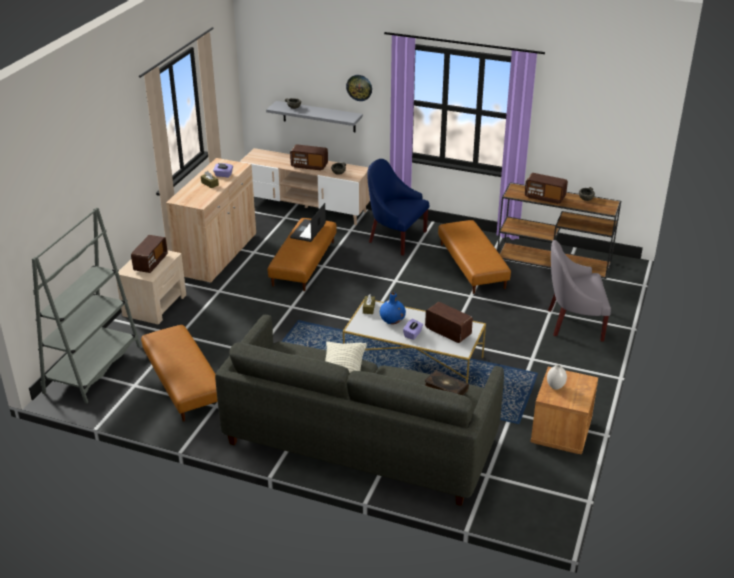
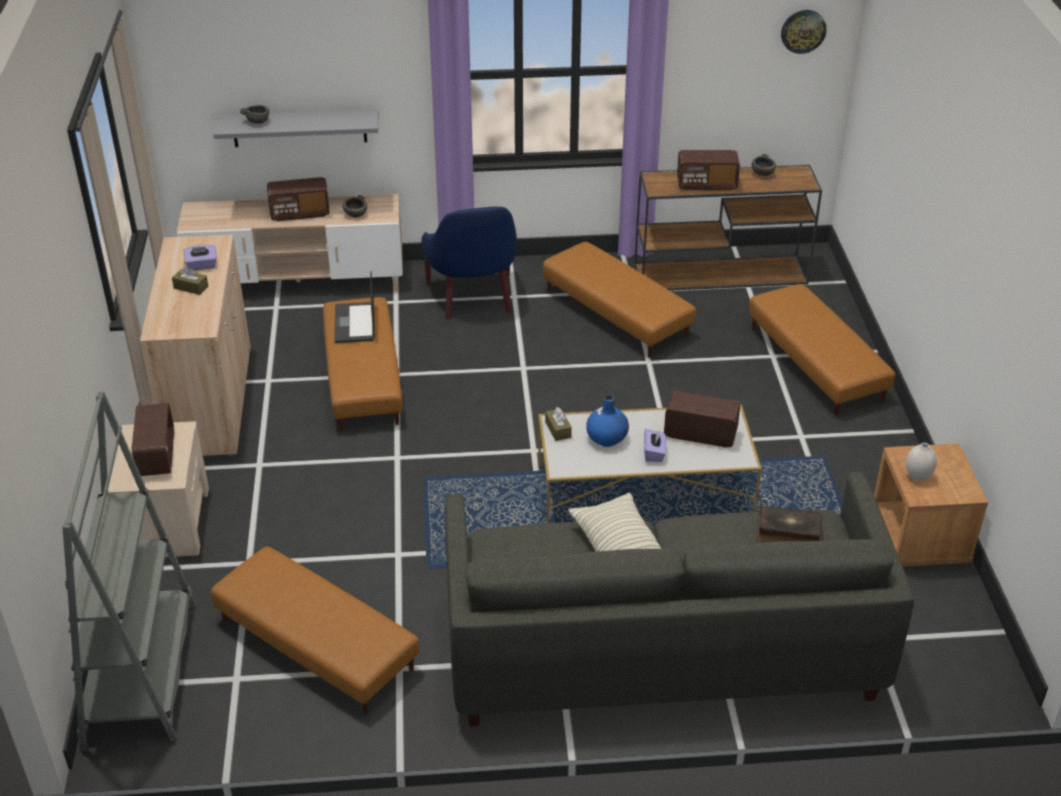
camera: 25 degrees left, 5 degrees up
wall clock [346,75,372,101] -> wall clock moved to [781,10,827,54]
blue armchair [367,159,429,256] -> blue armchair turned 105 degrees counterclockwise [422,207,517,320]
grey armchair [548,240,611,341] -> brown ottoman [749,284,896,416]

